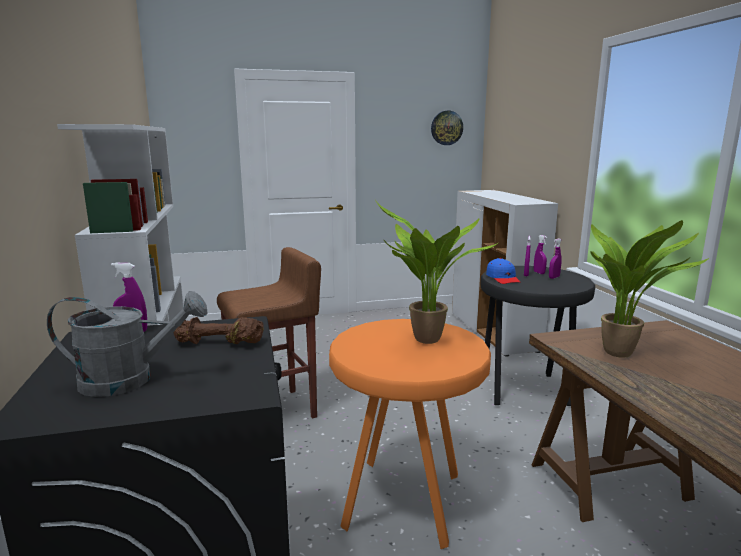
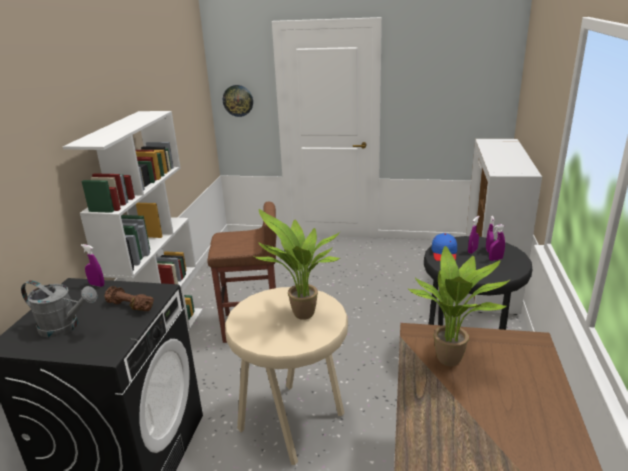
camera: 25 degrees right, 10 degrees up
orange stool [329,319,491,549] -> beige stool [225,287,348,465]
wall clock [431,111,463,145] -> wall clock moved to [223,85,253,117]

